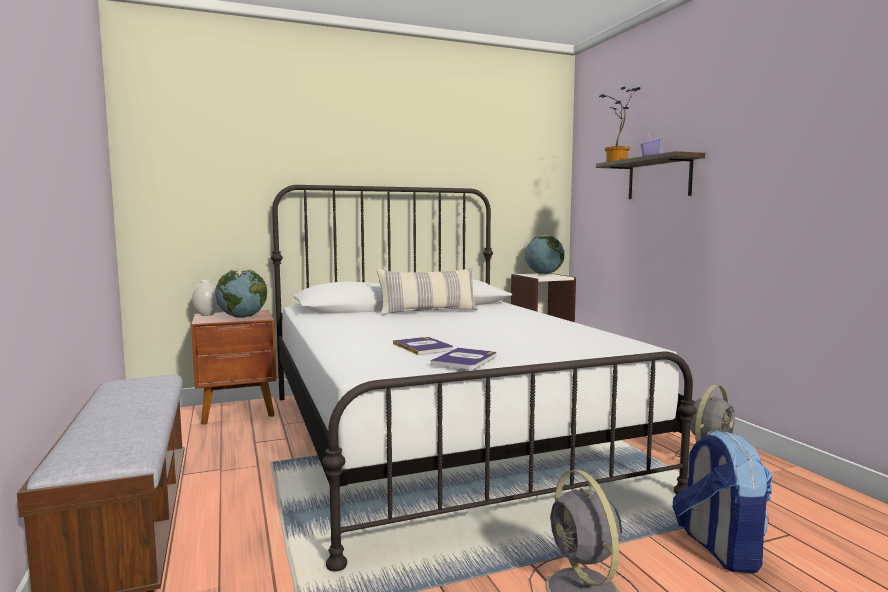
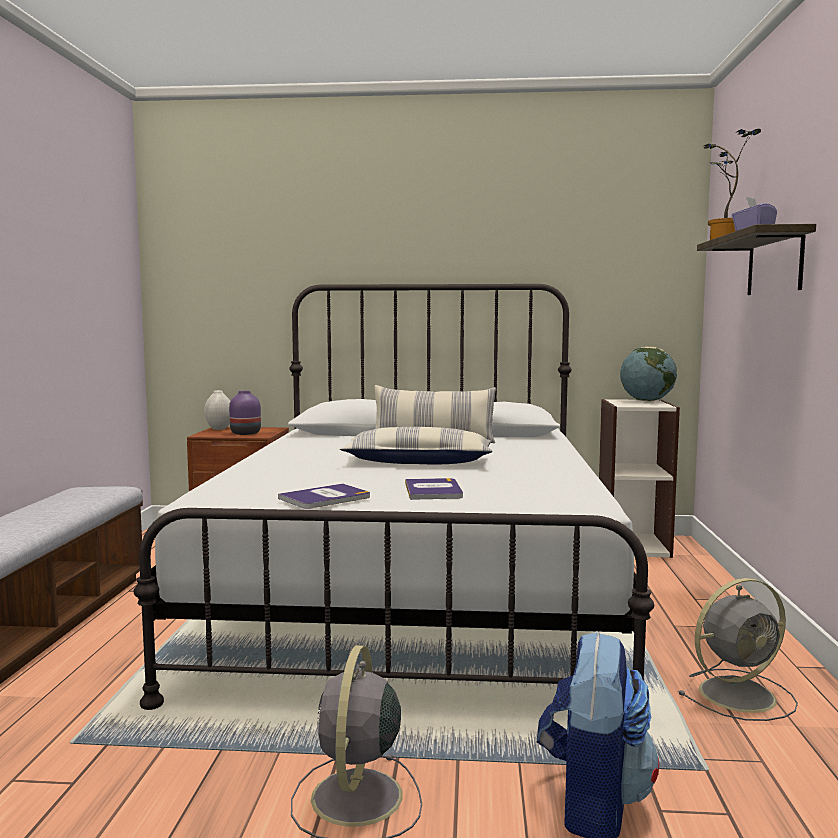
camera: 25 degrees right, 0 degrees up
globe [215,268,267,318] -> purple vase [229,391,261,435]
book [393,337,453,355] -> book moved to [405,478,463,500]
none -> pillow [340,427,493,464]

